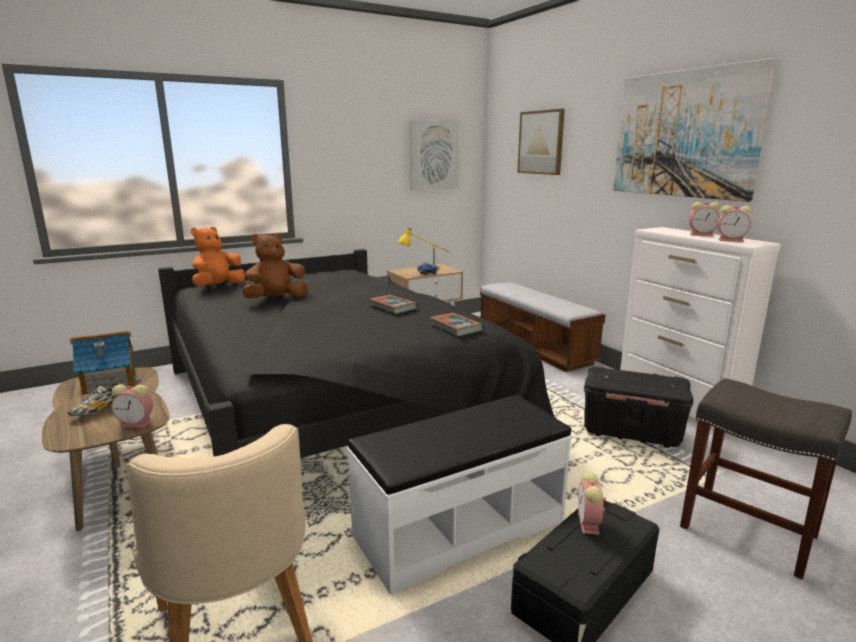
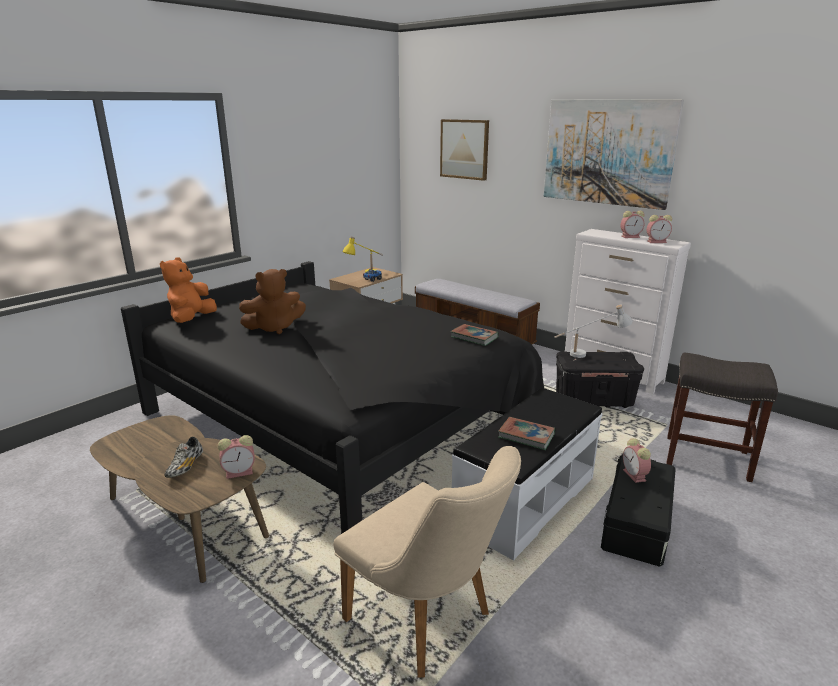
camera: 20 degrees left, 5 degrees up
toy house [70,330,142,395] -> none
brown plush toy [242,234,308,298] -> brown plush toy turned 150 degrees counterclockwise [239,269,306,334]
book [369,295,417,314] -> book moved to [498,417,555,450]
picture [409,120,459,190] -> none
none -> white table lamp [554,305,633,358]

